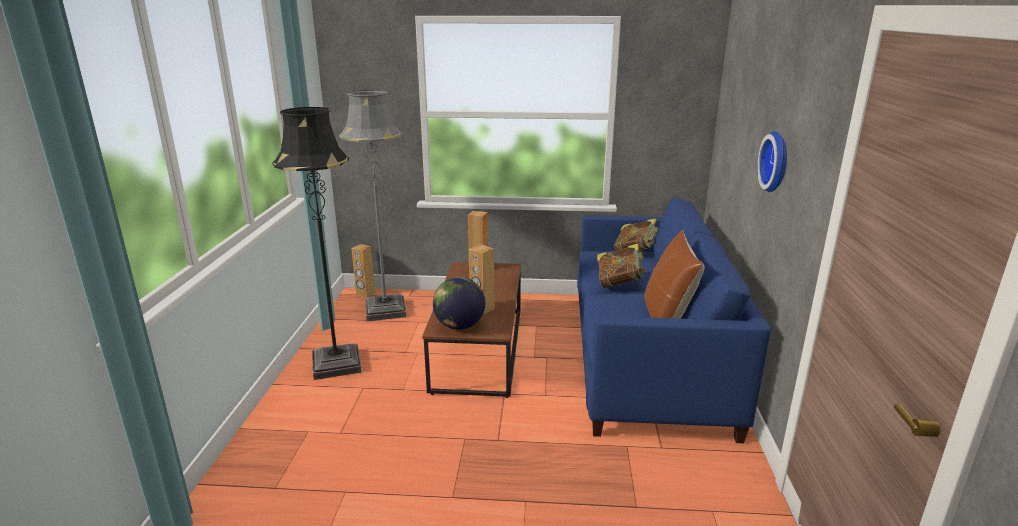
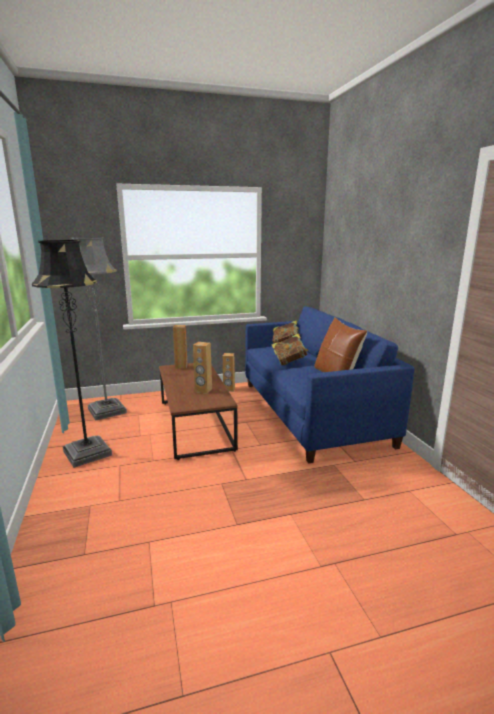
camera: 20 degrees left, 5 degrees down
brown speaker [351,244,375,298] -> brown speaker moved to [223,353,235,392]
globe [433,277,485,330] -> none
wall clock [757,131,787,192] -> none

